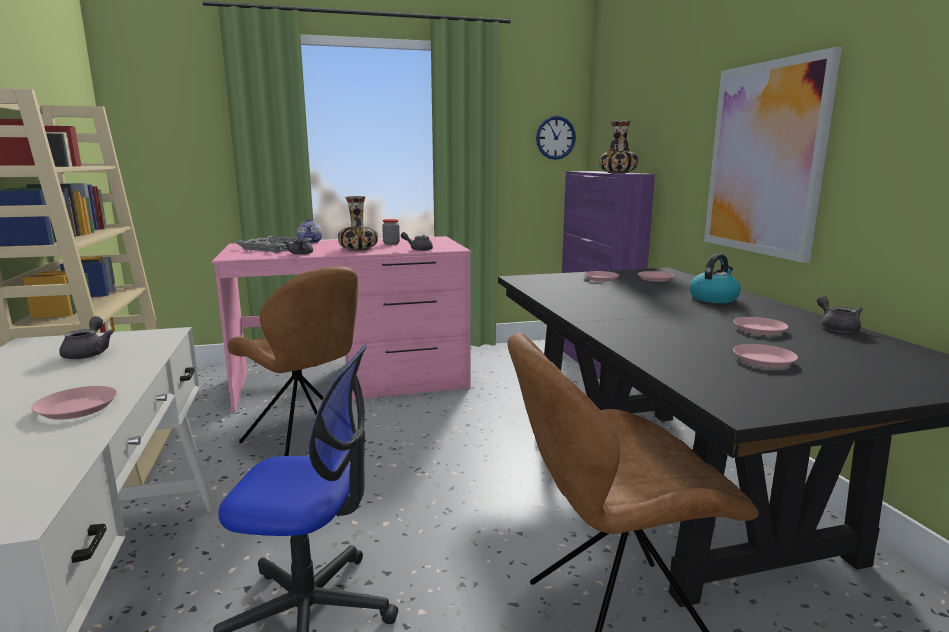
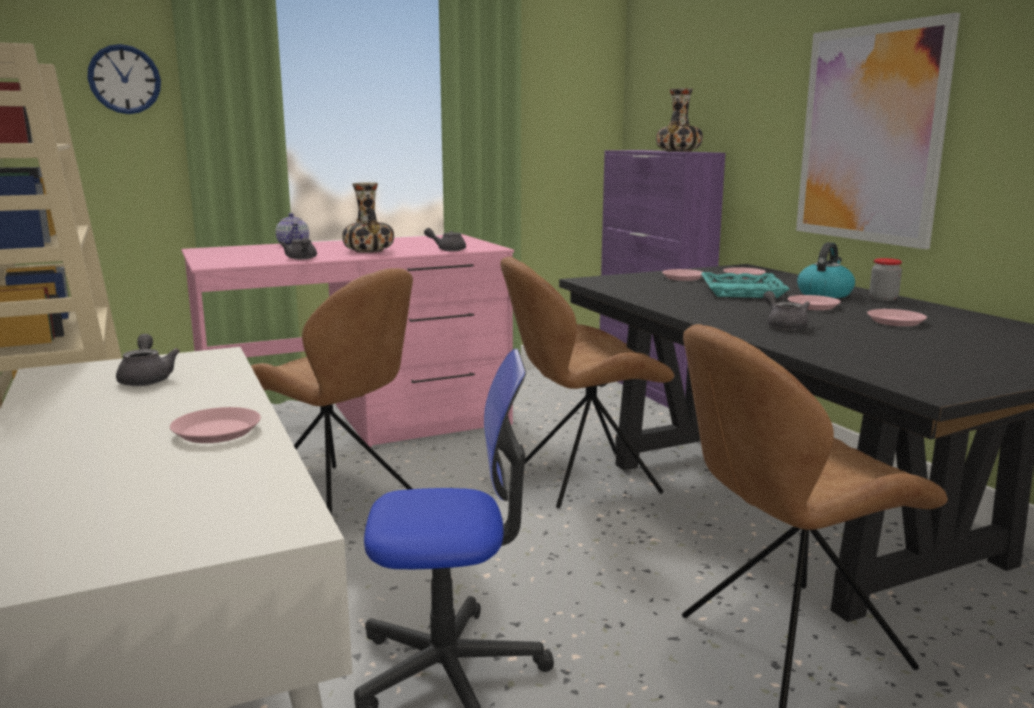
camera: 10 degrees left, 0 degrees up
grey tray [235,235,312,252] -> none
jar [382,219,400,245] -> jar moved to [869,258,902,301]
wall clock [536,116,576,160] -> wall clock moved to [88,44,161,114]
pink plate [733,344,798,368] -> pink plate moved to [788,295,841,310]
grey teapot [817,296,862,332] -> grey teapot moved to [763,291,810,330]
none -> brown chair [500,257,675,508]
none -> turquoise tray [701,272,790,298]

